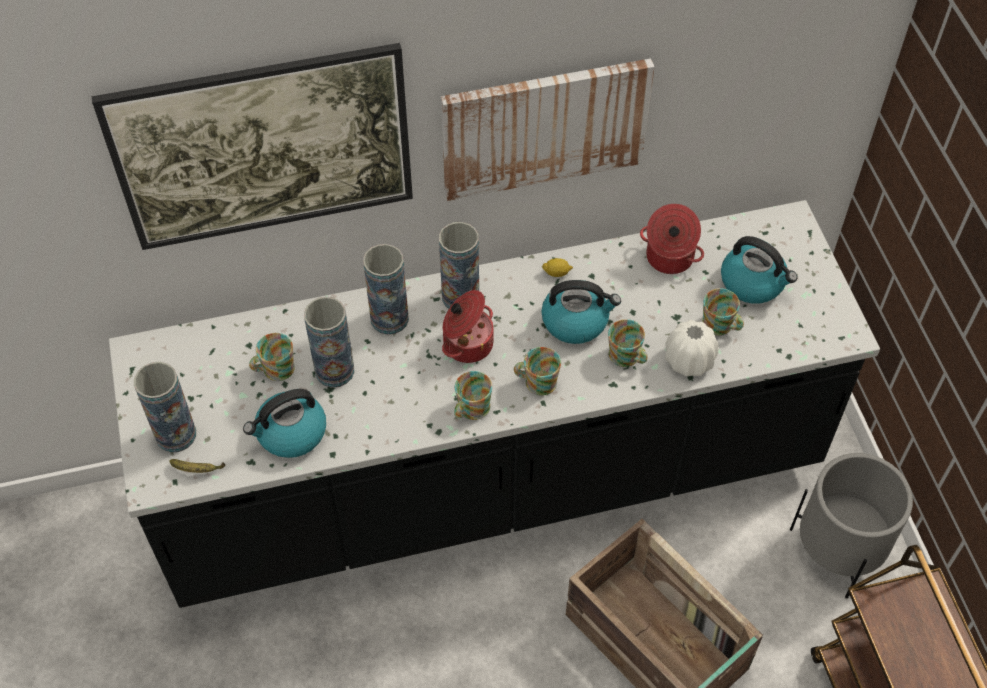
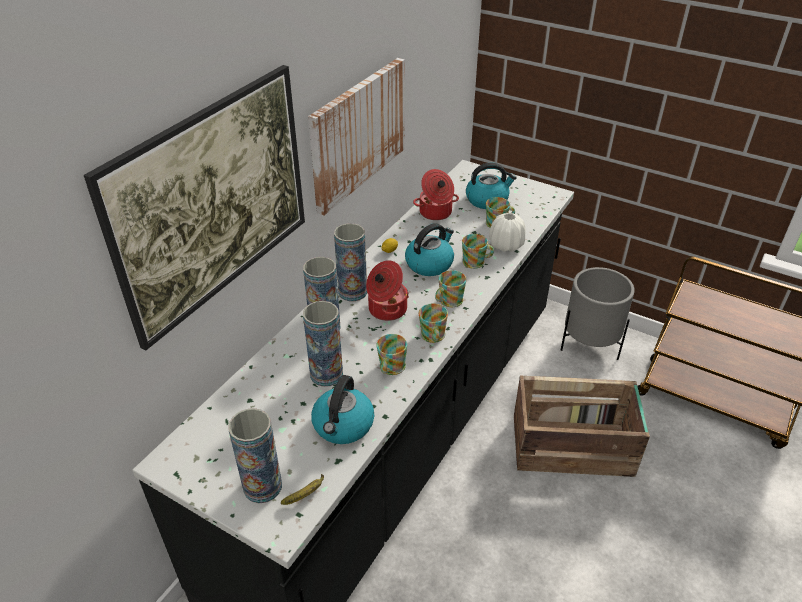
camera: 45 degrees left, 15 degrees down
mug [249,333,295,381] -> mug moved to [376,334,407,375]

